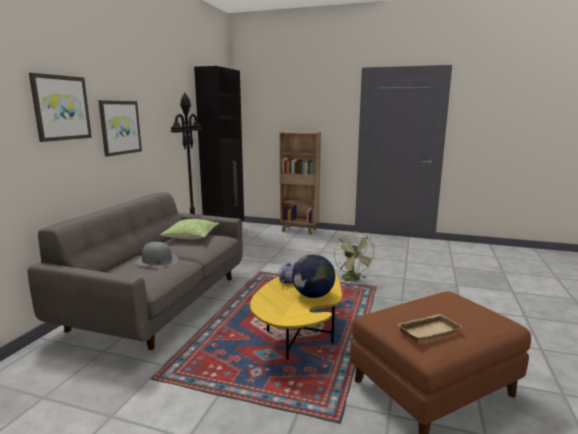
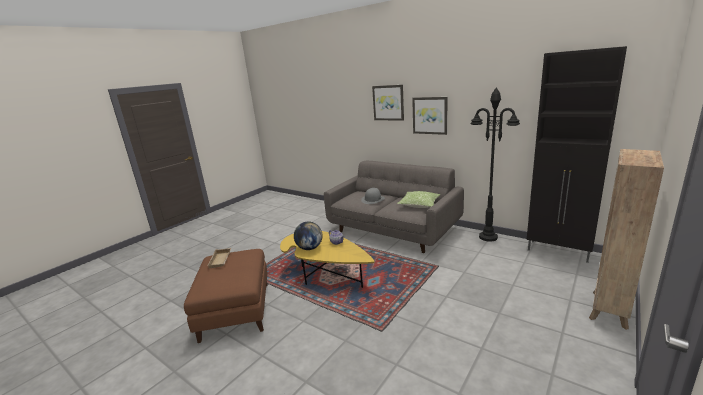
camera: 110 degrees right, 5 degrees up
green fan [334,232,376,282] -> none

